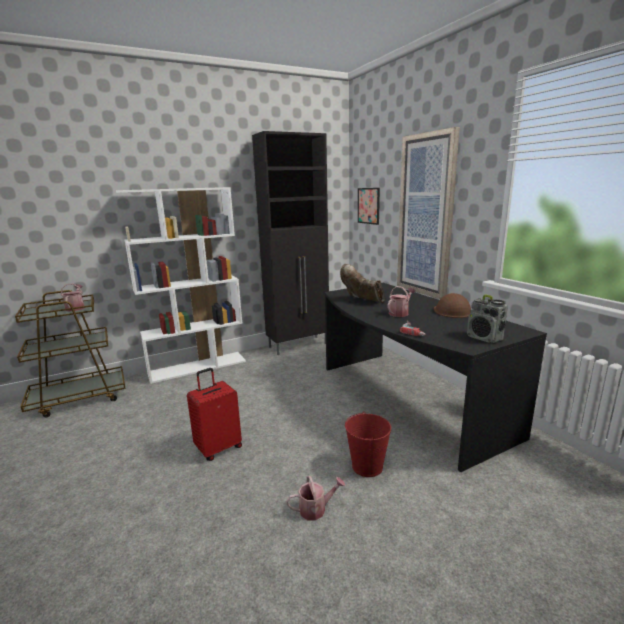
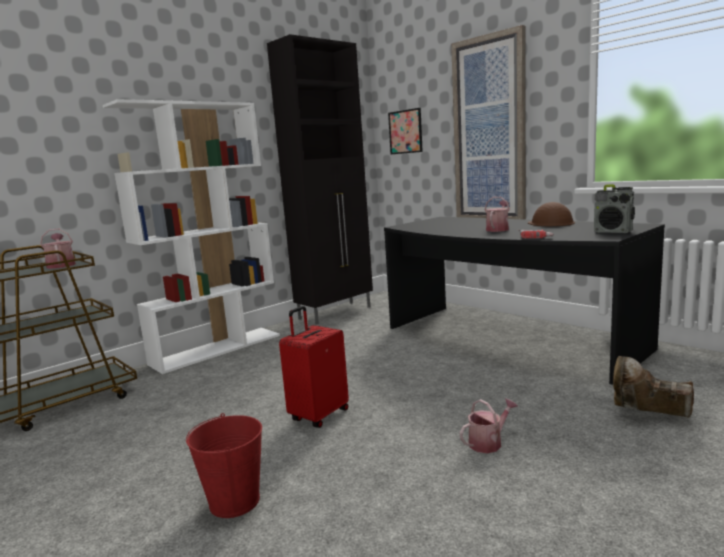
camera: 15 degrees left, 5 degrees down
brown boot [340,264,385,303] -> brown boot moved to [613,356,694,418]
red bucket [345,411,391,477] -> red bucket moved to [186,413,262,518]

